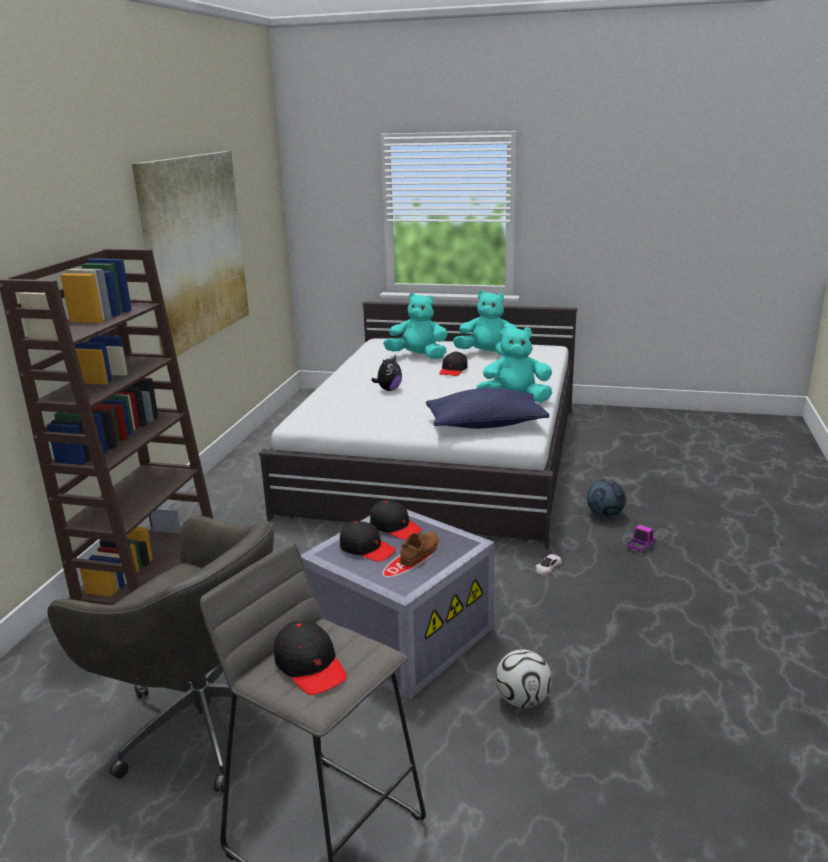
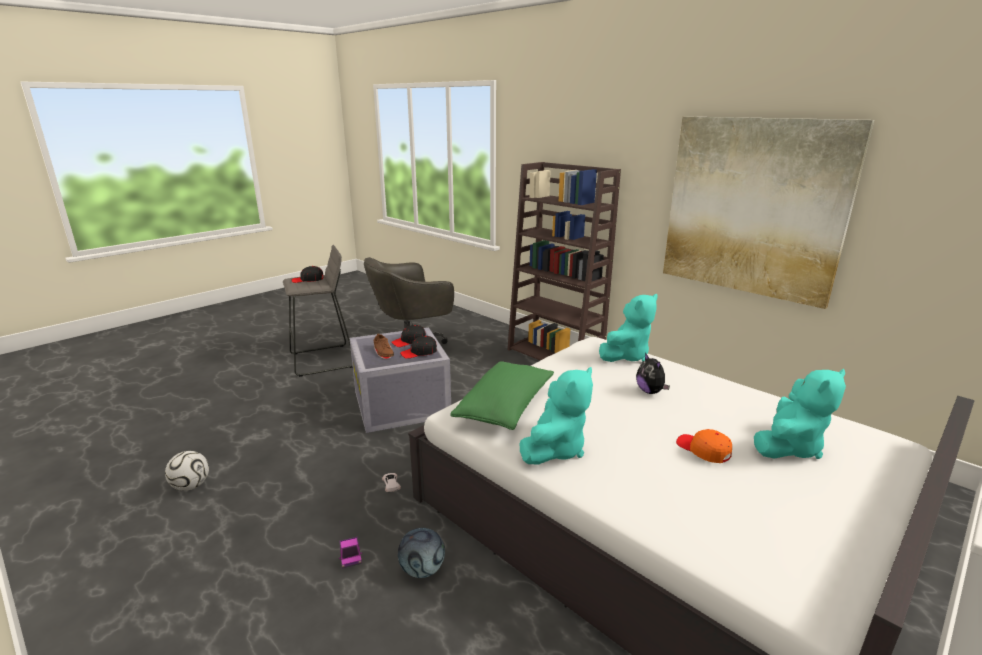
camera: 120 degrees right, 0 degrees up
blue pillow [426,388,549,429] -> green pillow [450,361,554,430]
black cap [439,351,468,376] -> orange cap [676,429,732,463]
turquoise plush toy [453,291,517,356] -> turquoise plush toy moved to [599,294,658,362]
football [496,649,552,708] -> football moved to [165,451,209,491]

